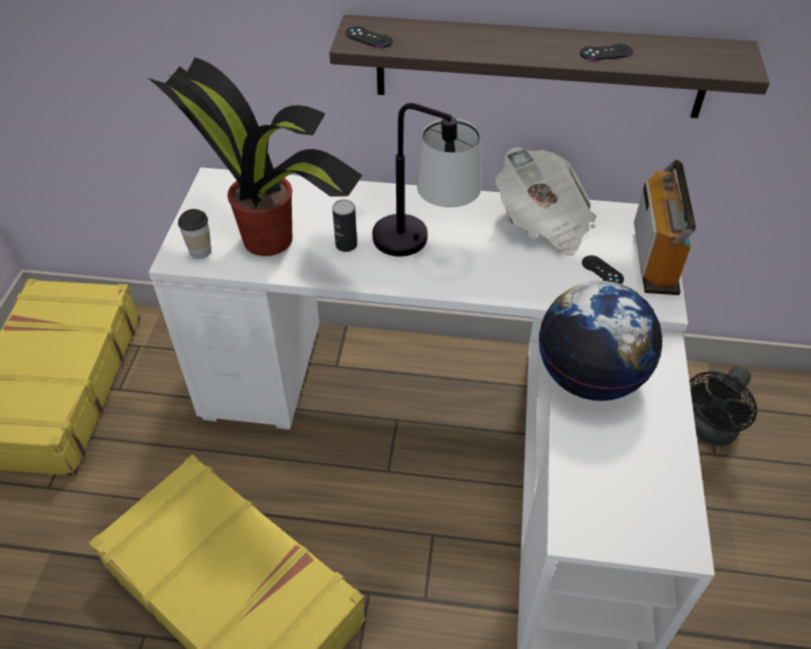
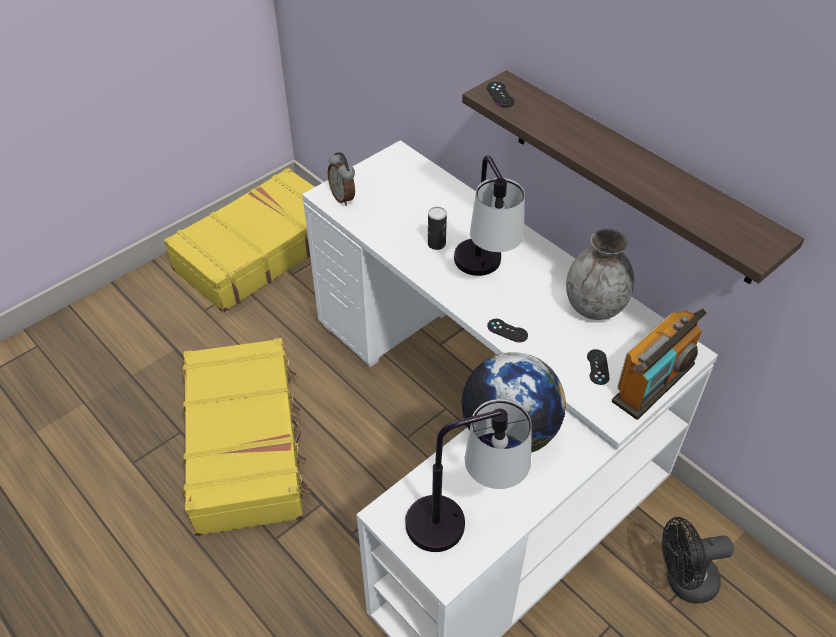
camera: 40 degrees right, 0 degrees up
potted plant [148,57,362,256] -> none
cup [178,209,212,259] -> alarm clock [328,152,355,206]
newspaper [496,147,597,256] -> grey vase [566,229,634,320]
black game controller [580,44,633,60] -> black game controller moved to [487,319,528,343]
none -> table lamp [405,399,532,552]

